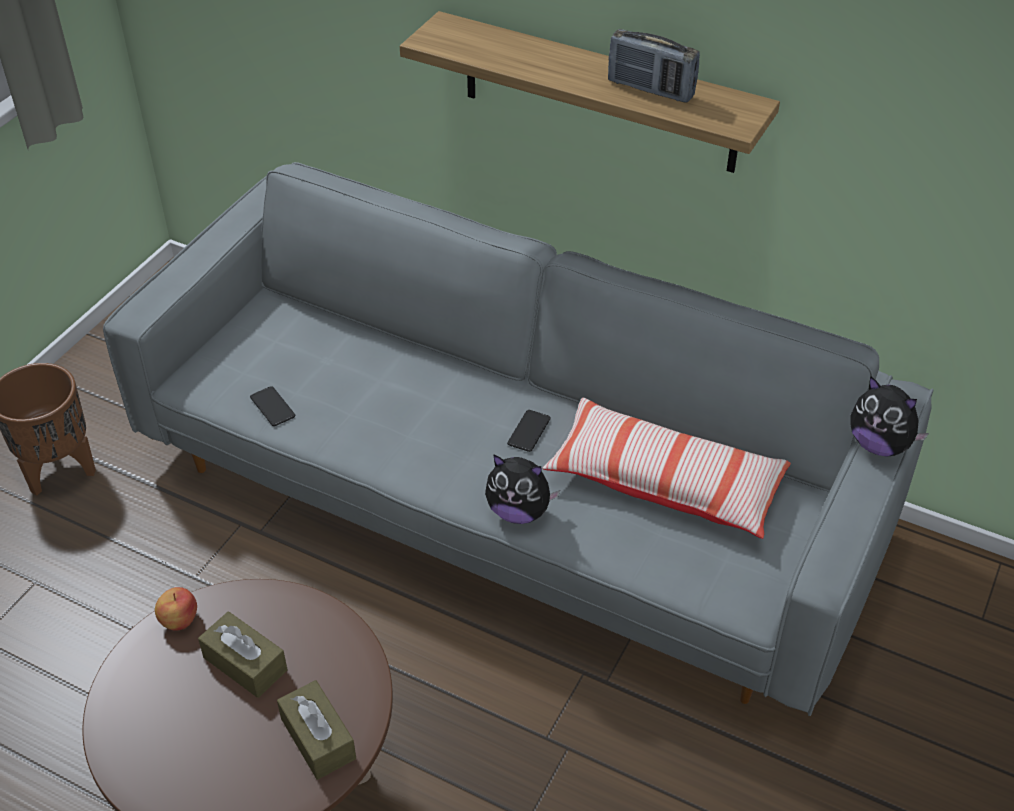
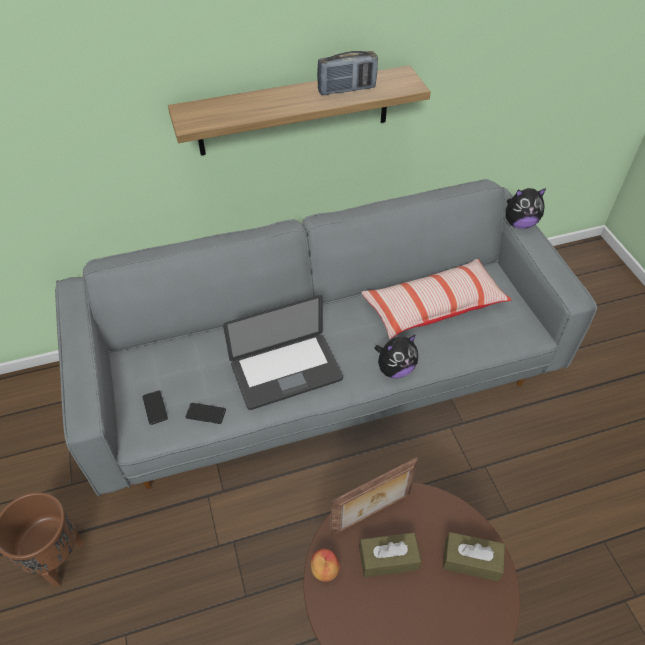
camera: 45 degrees left, 5 degrees up
phone [507,410,551,452] -> phone moved to [143,391,168,425]
none -> laptop [223,295,343,410]
none -> picture frame [330,457,418,535]

